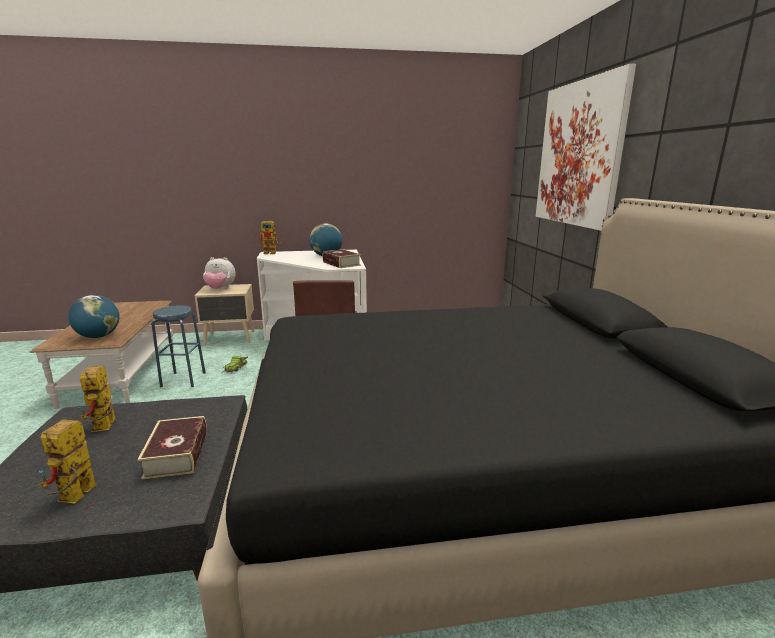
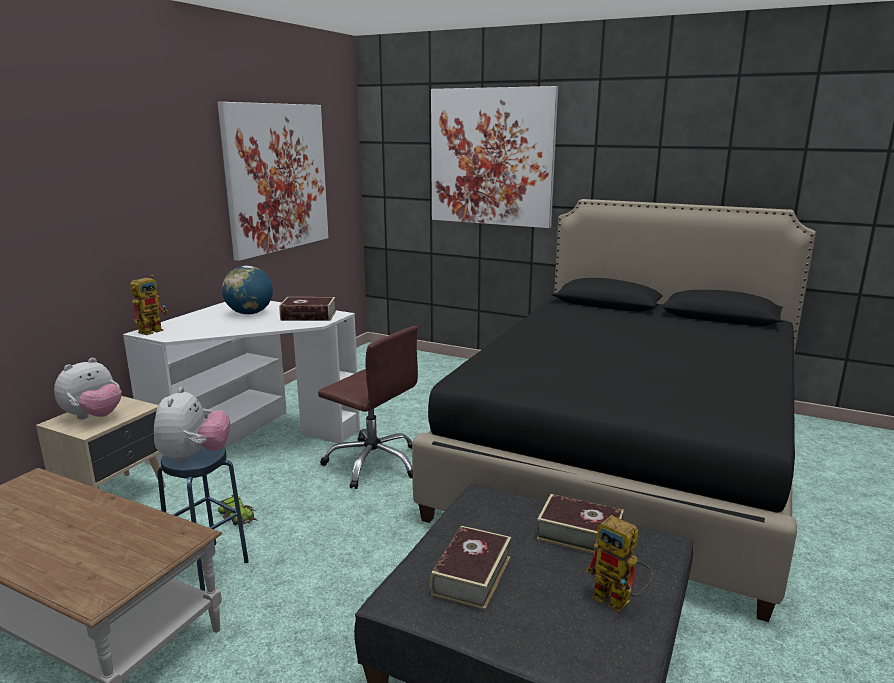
camera: 55 degrees left, 0 degrees up
globe [68,295,120,338] -> none
toy robot [78,366,116,432] -> book [430,526,511,610]
none -> plush toy [154,387,230,463]
none -> picture [217,102,329,261]

